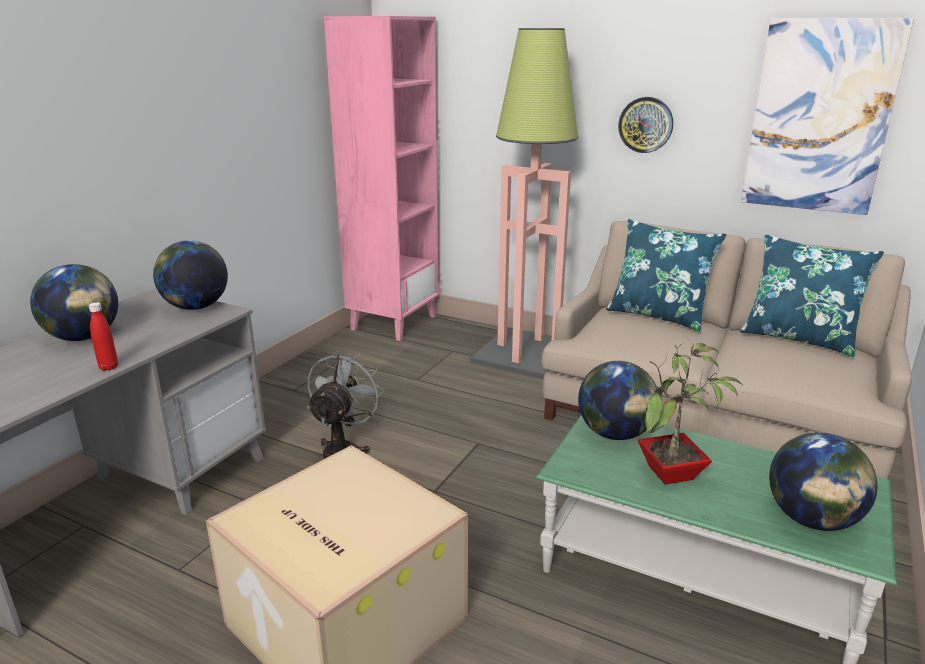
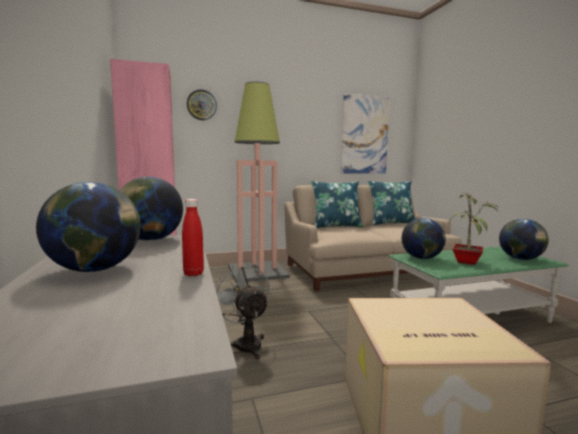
camera: 45 degrees left, 15 degrees down
wall clock [618,97,673,153] -> wall clock moved to [187,90,217,120]

